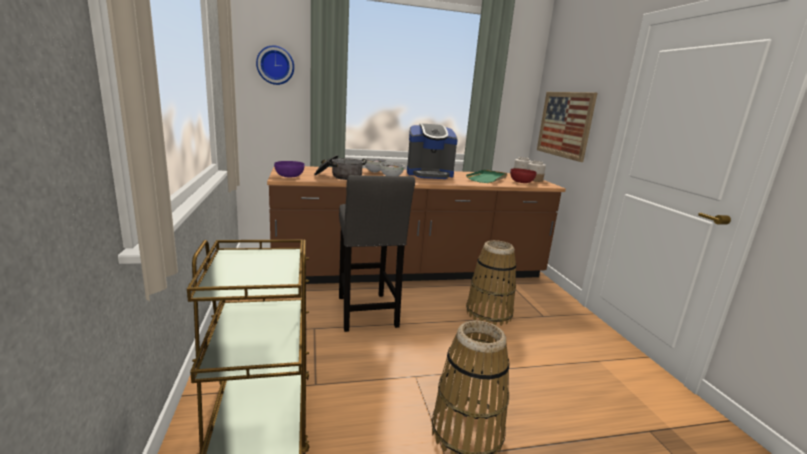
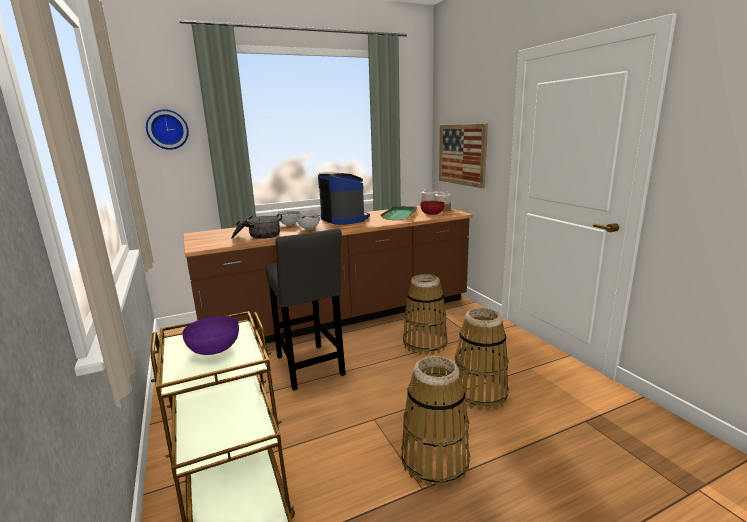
camera: 10 degrees left, 0 degrees up
purple bowl [274,161,305,177] -> purple bowl moved to [182,316,239,355]
coffee machine [407,123,458,179] -> coffee machine turned 105 degrees counterclockwise [318,172,370,225]
none -> basket [455,308,509,411]

